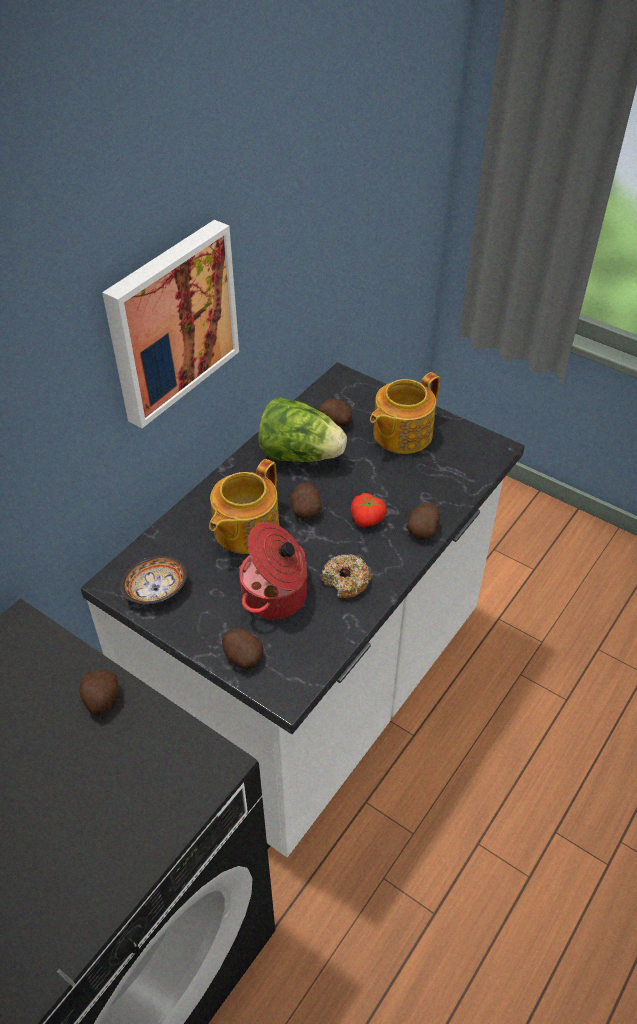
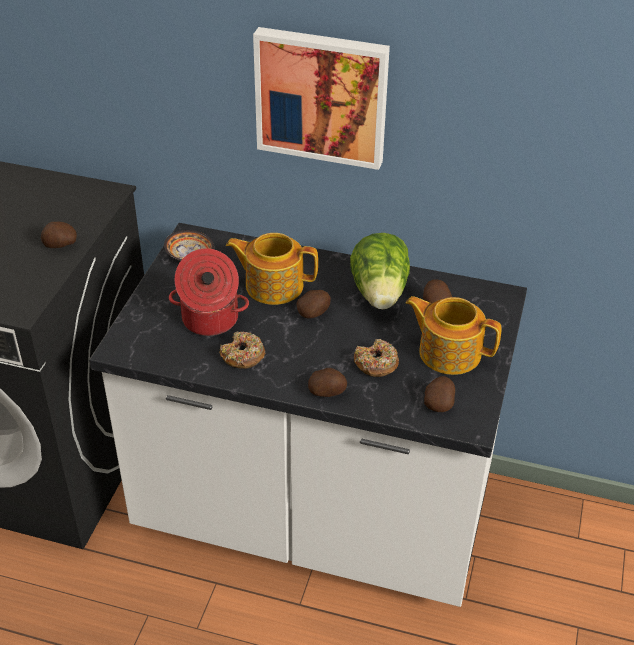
camera: 70 degrees right, 5 degrees down
potato [222,628,264,669] -> potato moved to [424,376,455,412]
tomato [351,493,387,527] -> none
none -> donut [354,339,399,377]

